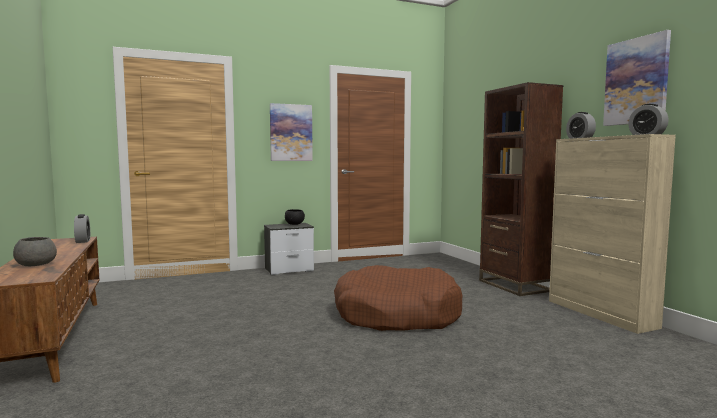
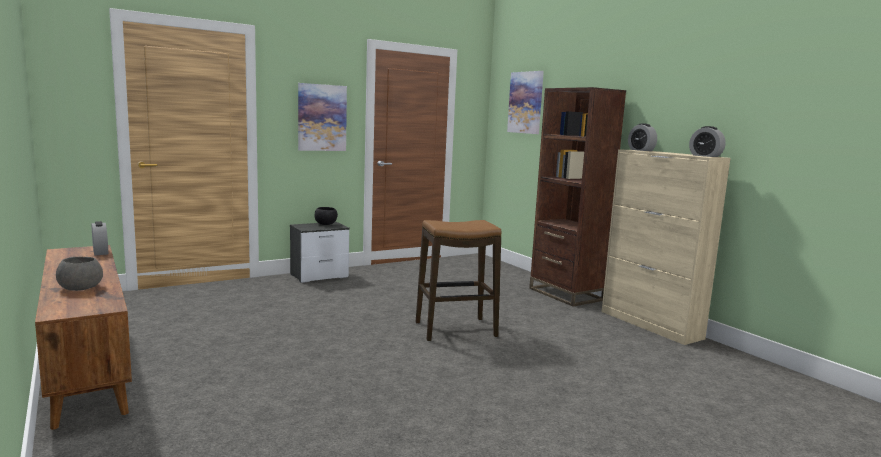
camera: 10 degrees left, 5 degrees up
brown dog bed [334,265,463,331] -> stool [416,220,501,341]
picture [603,30,671,126] -> picture moved to [507,71,544,134]

